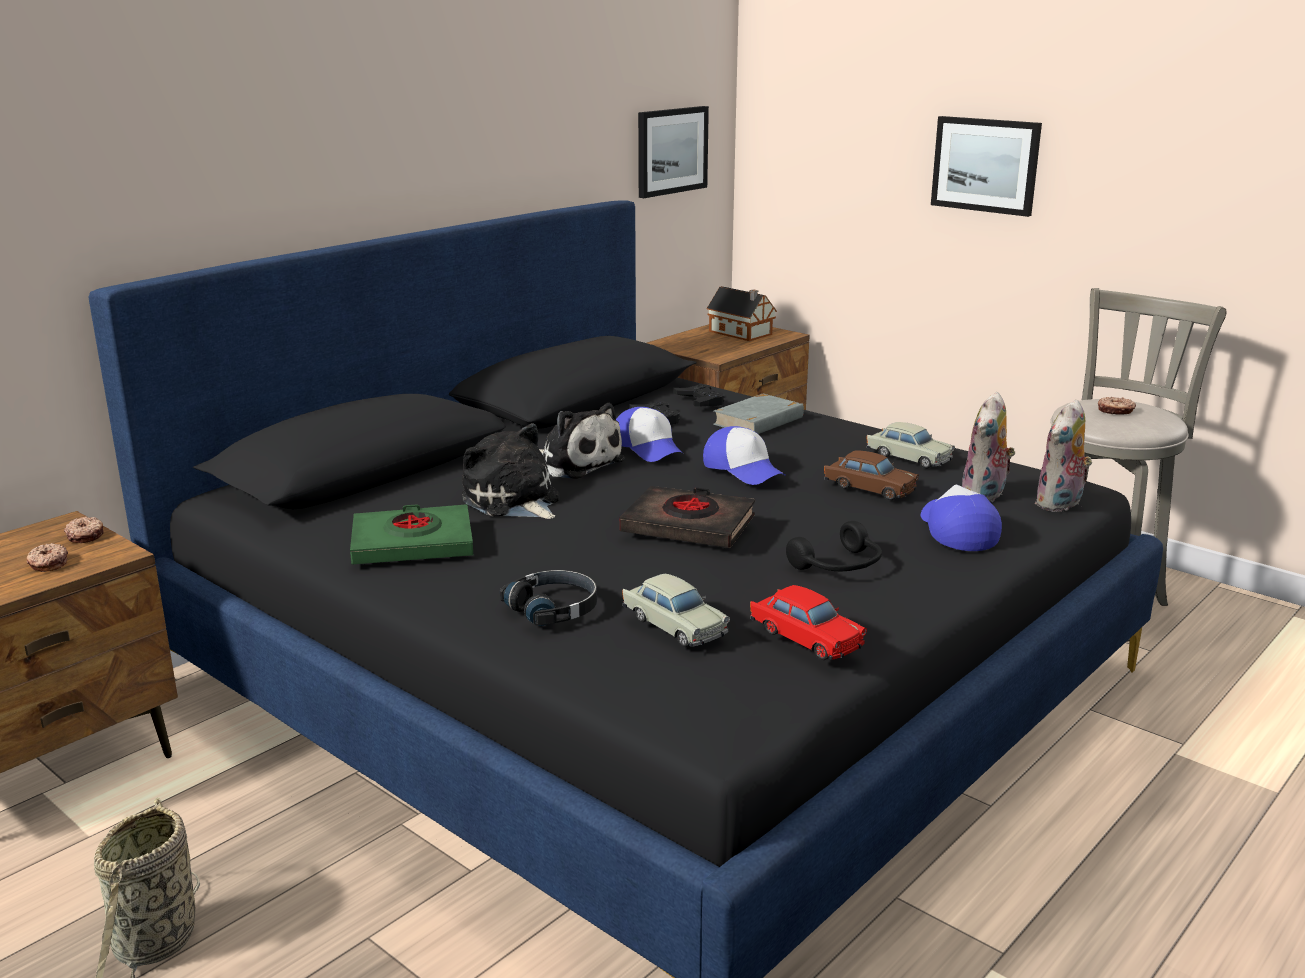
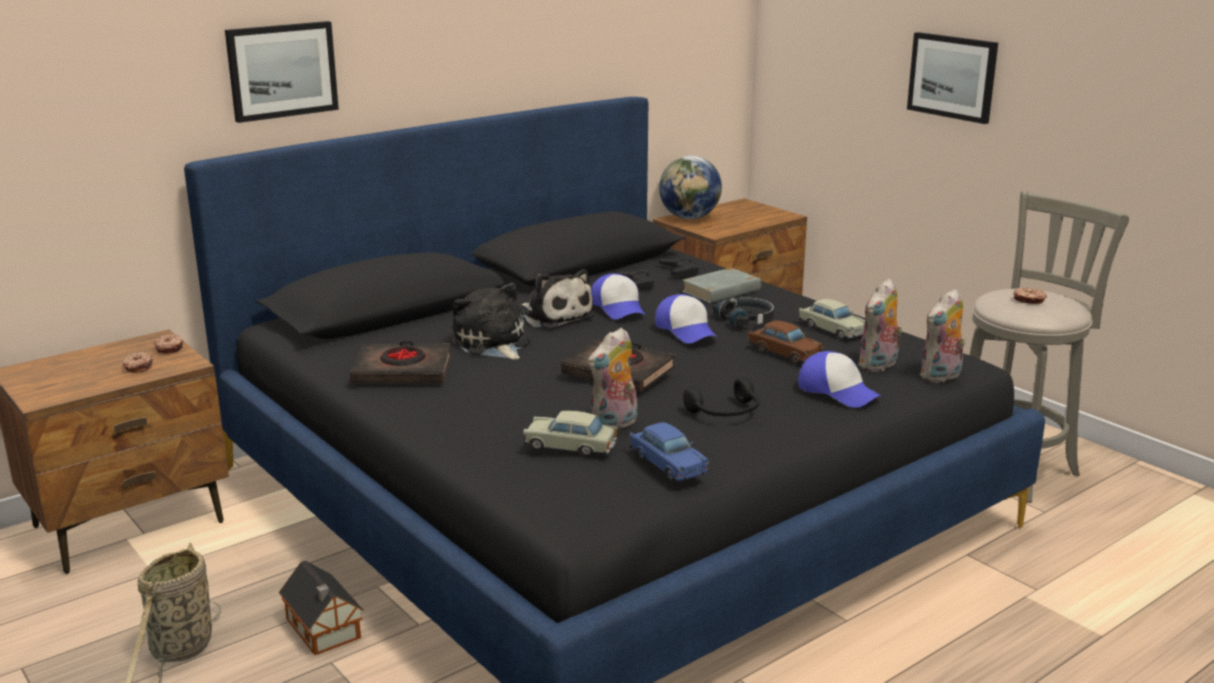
camera: 10 degrees right, 0 degrees up
green book [350,504,473,564] -> black book [350,341,451,383]
black headphones [500,570,597,626] -> black headphones moved to [713,297,774,327]
beige toy car [622,574,730,647] -> beige toy car turned 135 degrees clockwise [523,411,618,456]
picture [638,106,709,198] -> picture moved to [225,21,339,123]
toy house [707,286,777,341] -> toy house moved to [279,560,364,655]
red toy car [750,585,867,660] -> blue toy car [629,422,709,481]
cap [921,485,1002,551] -> cap turned 135 degrees clockwise [798,351,882,408]
none -> plush toy [588,328,637,429]
none -> globe [659,156,722,219]

